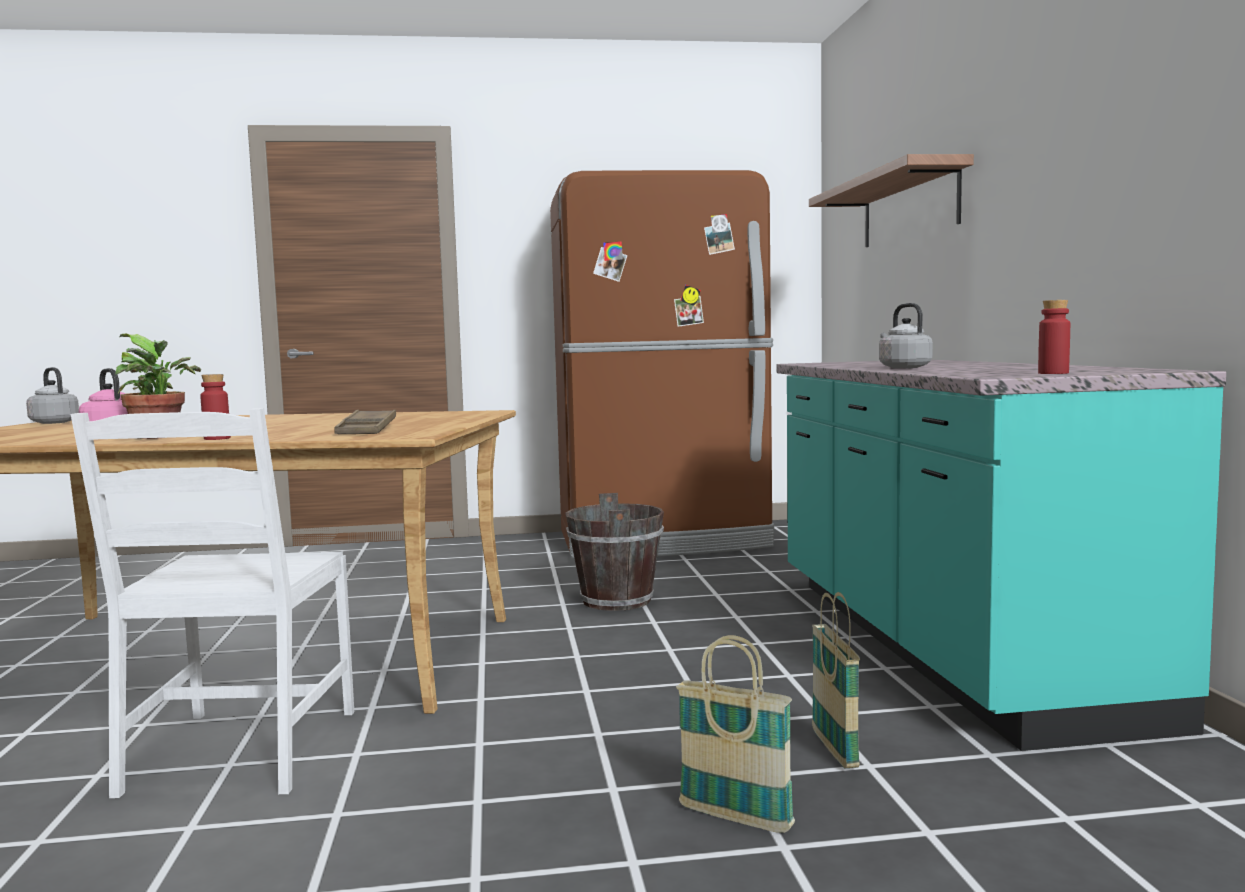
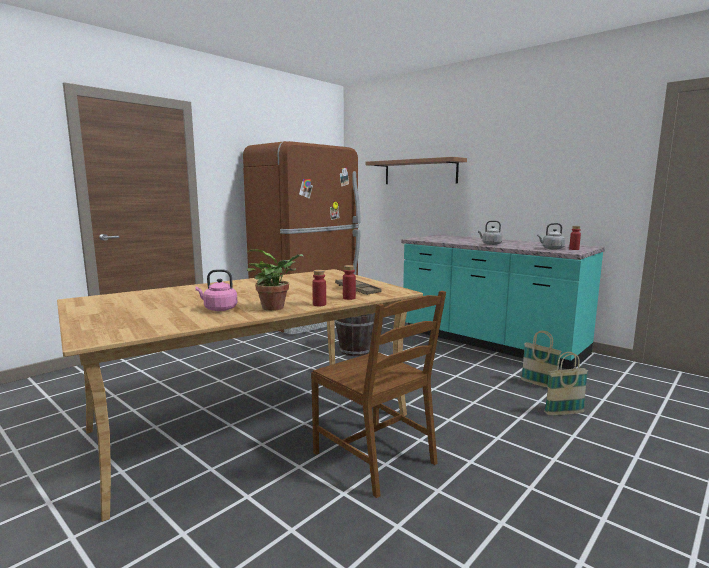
camera: 40 degrees left, 5 degrees up
grey kettle [26,367,79,424] -> grey kettle moved to [537,223,565,250]
white chair [71,408,354,798] -> brown chair [311,291,446,498]
none -> red bottle [343,265,356,300]

